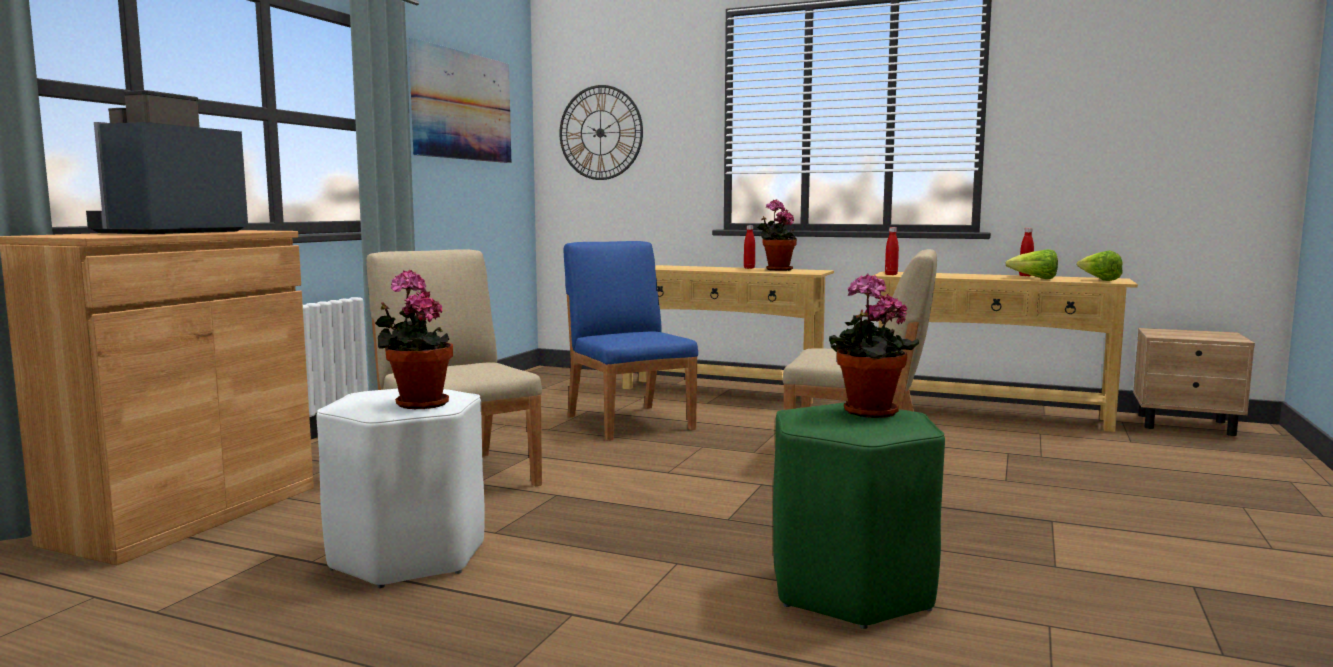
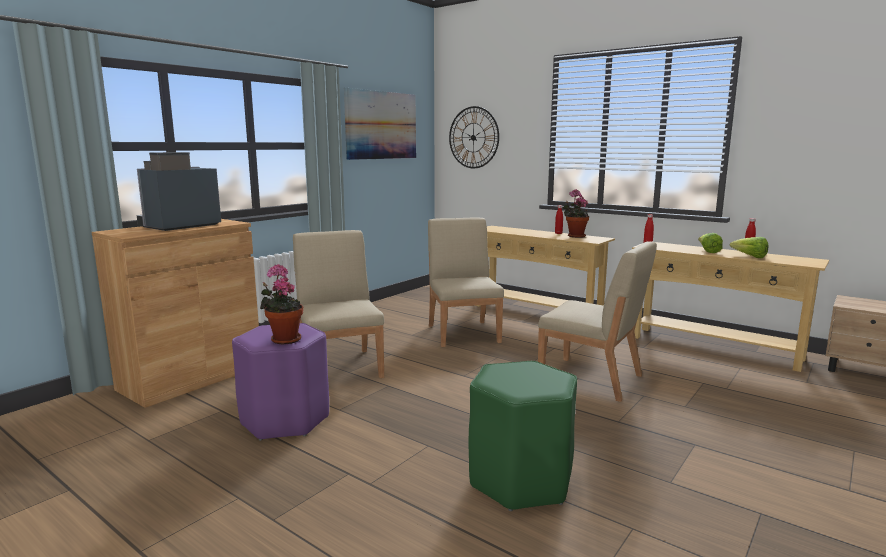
camera: 15 degrees right, 5 degrees up
white stool [316,388,485,588] -> purple stool [232,323,329,441]
blue chair [564,241,698,441] -> beige chair [428,217,504,347]
potted plant [829,273,919,418] -> none
lettuce [1077,250,1123,281] -> lettuce moved to [698,233,723,253]

